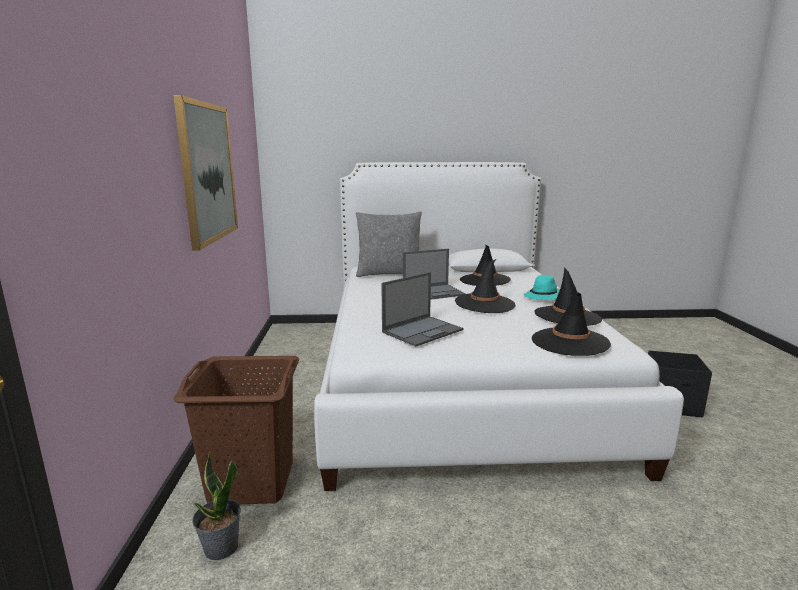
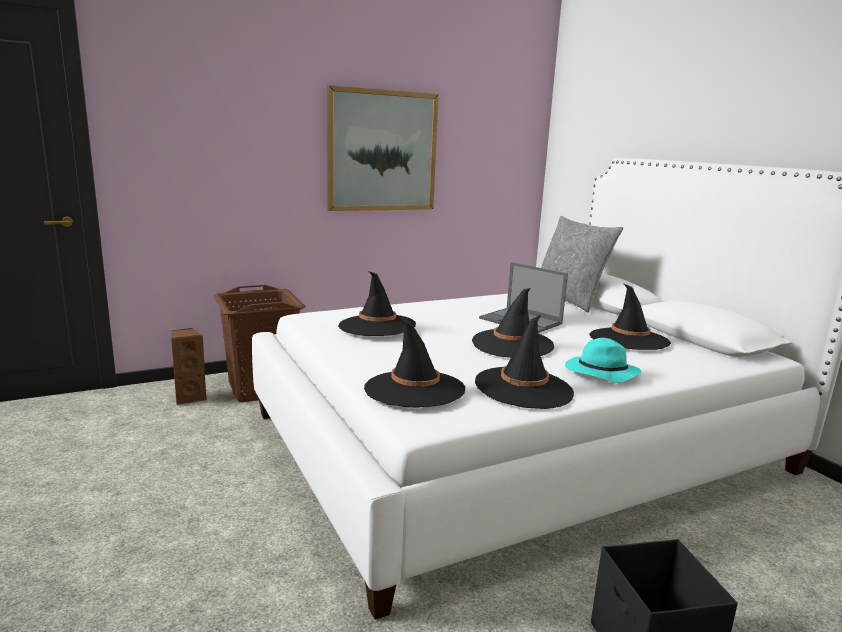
camera: 65 degrees right, 0 degrees up
potted plant [192,454,241,560] -> brown speaker [171,328,207,405]
laptop [381,272,463,347] -> black hat [338,271,416,336]

